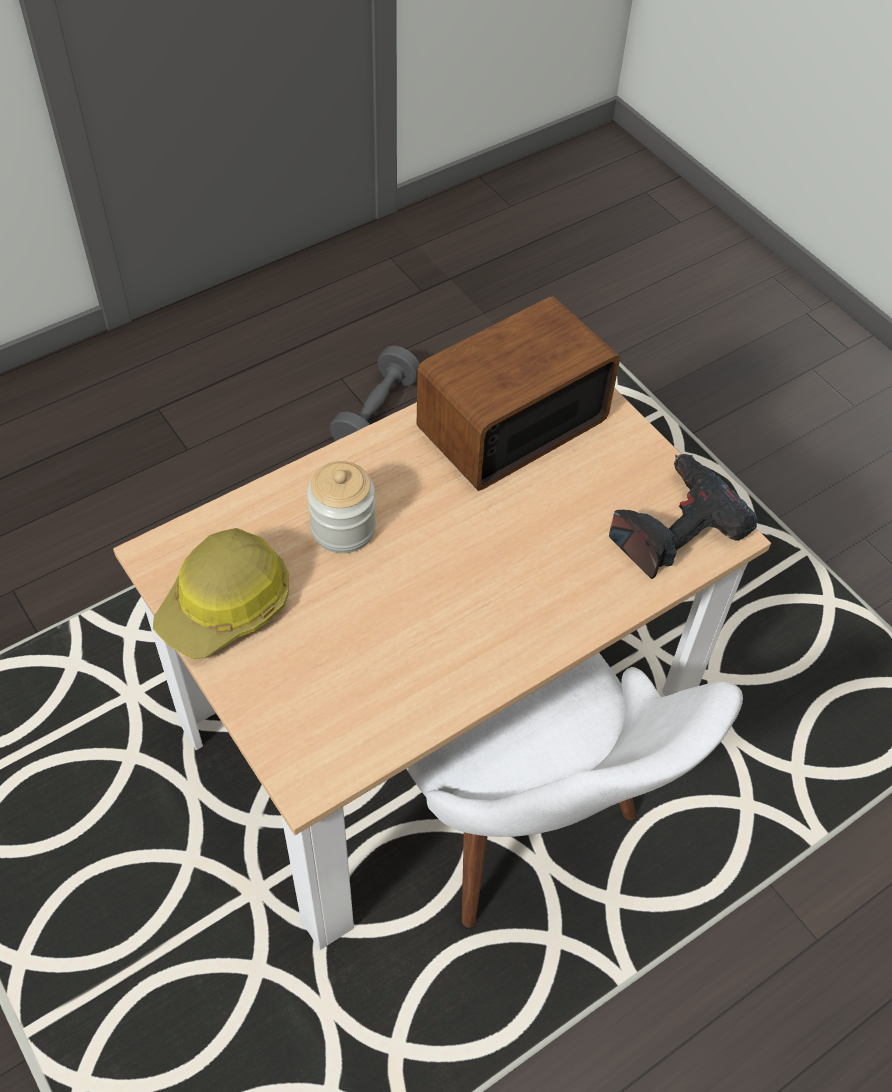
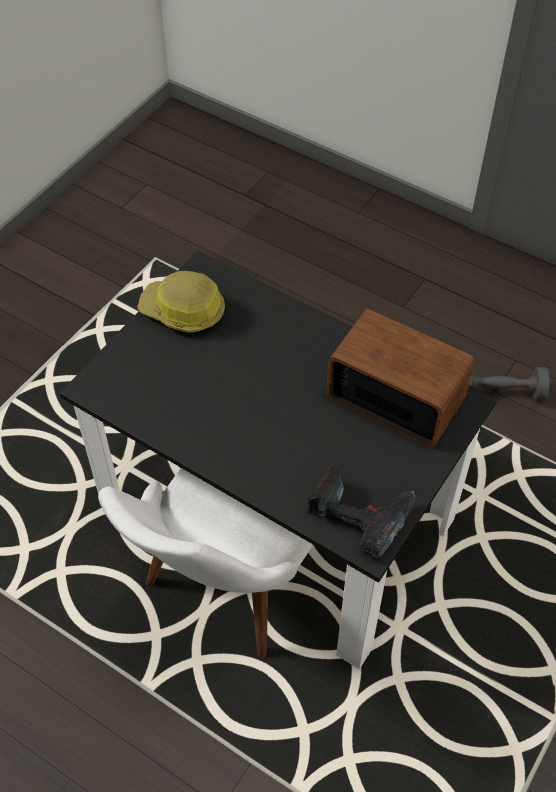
camera: 70 degrees right, 0 degrees up
beige dining table [113,388,771,950] -> black dining table [60,251,497,669]
jar [307,461,376,553] -> none

